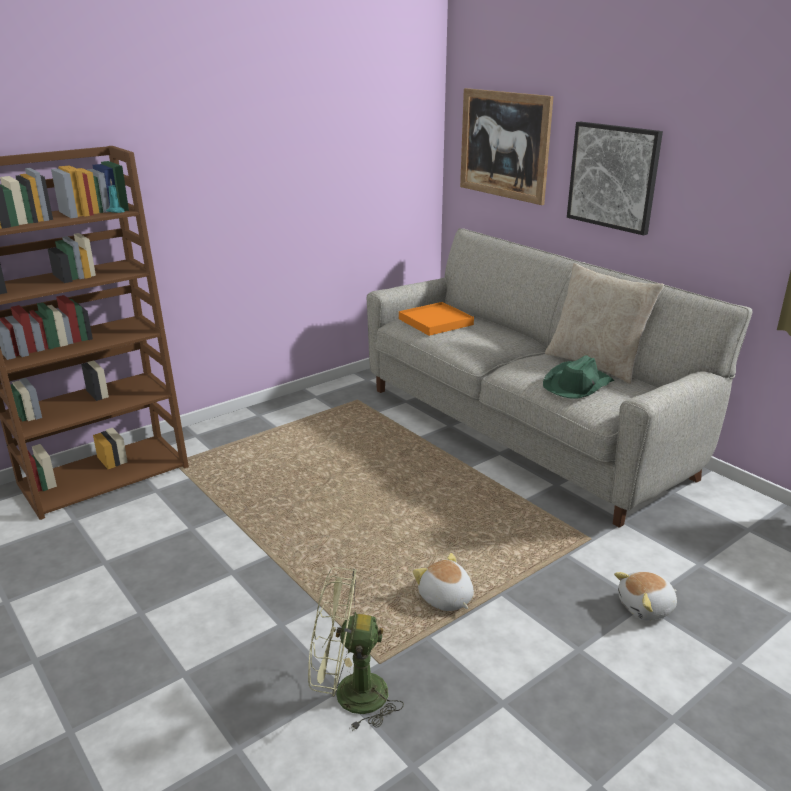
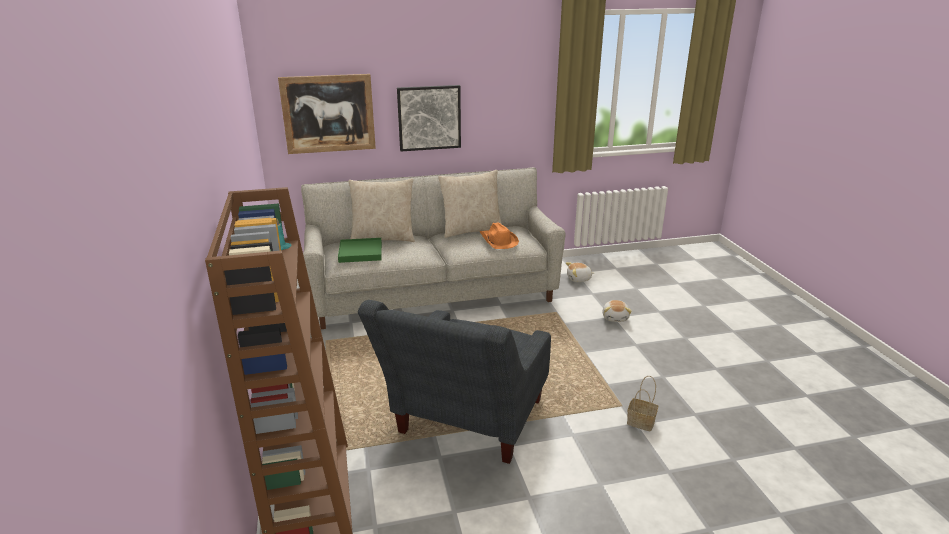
camera: 65 degrees left, 0 degrees up
green fan [308,567,404,731] -> basket [627,376,658,432]
orange tray [399,302,474,336] -> green tray [338,238,382,263]
plush toy [413,553,474,611] -> plush toy moved to [566,262,594,282]
green hat [543,355,614,398] -> orange hat [480,223,519,249]
none -> beige pillow [348,178,415,242]
none -> grey armchair [358,300,551,464]

